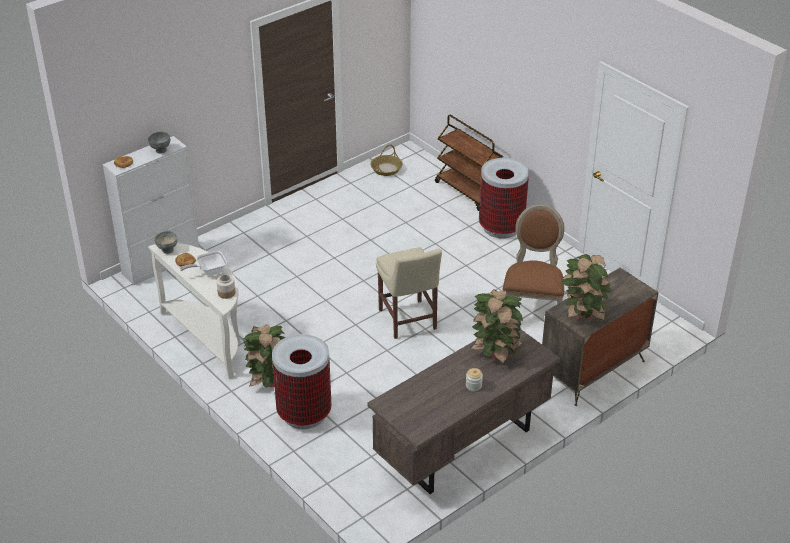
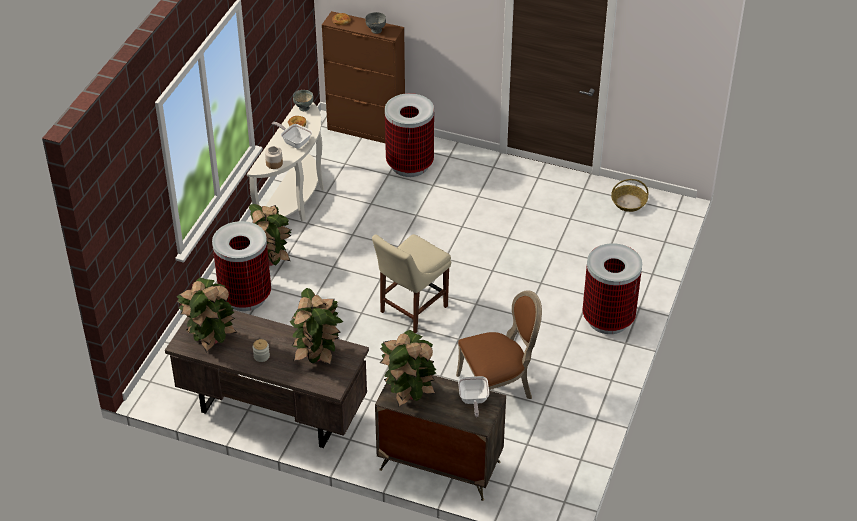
camera: 60 degrees right, 5 degrees up
white cabinet [103,136,199,285] -> brown cabinet [322,11,405,143]
brown cart [435,115,503,211] -> none
none -> potted plant [176,278,237,353]
none -> trash can [385,93,434,177]
none -> frying pan [458,376,489,417]

